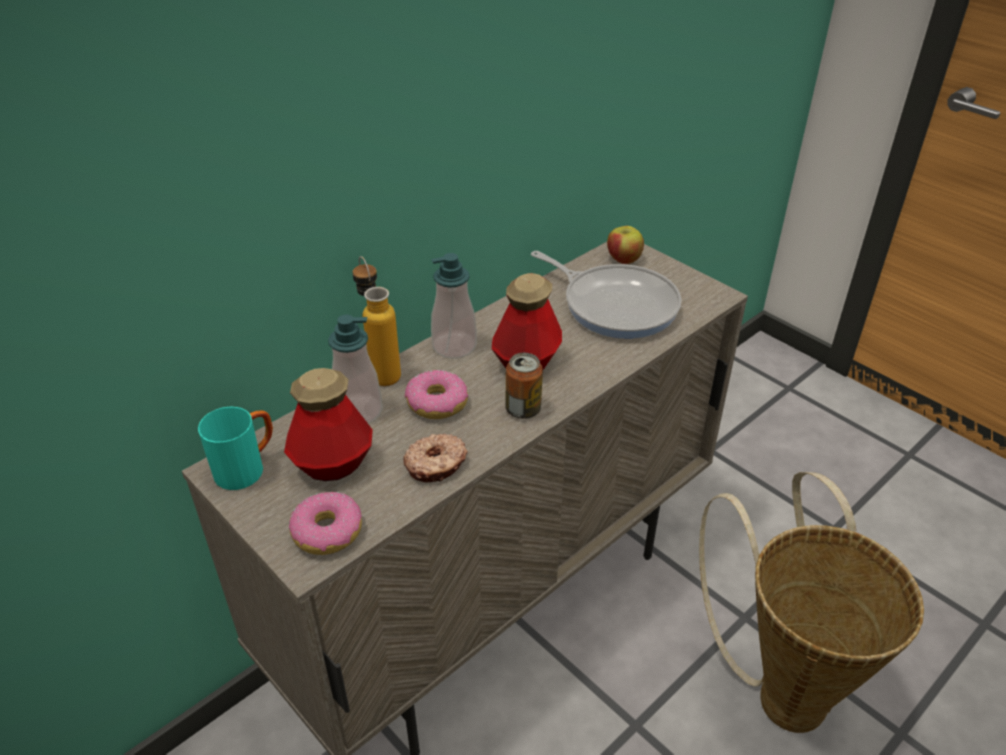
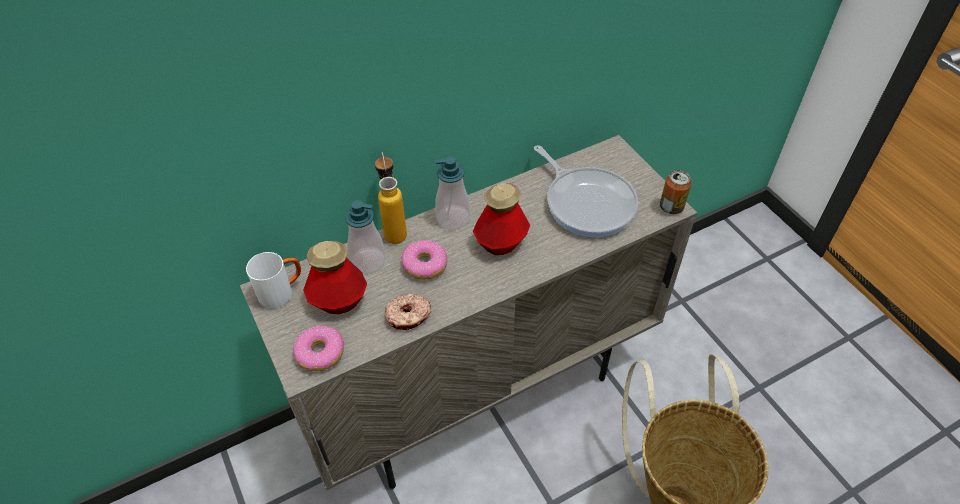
camera: 15 degrees right, 10 degrees up
turquoise mug [198,407,273,490] -> white mug [246,252,301,308]
can [505,353,543,419] -> can moved to [660,170,692,214]
apple [607,226,644,264] -> none

